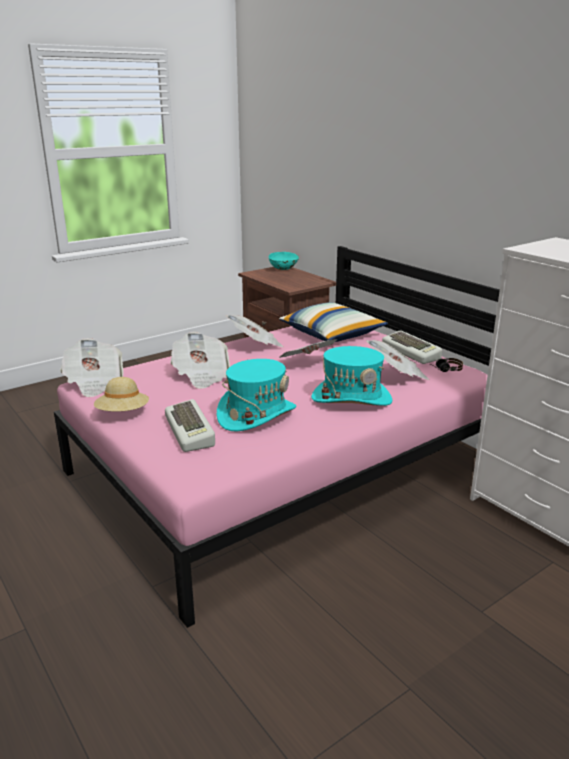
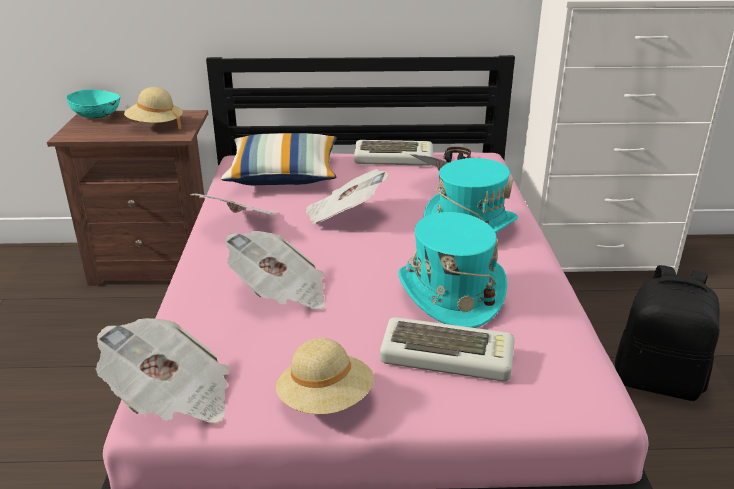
camera: 55 degrees left, 5 degrees up
none -> beige hat [124,87,183,129]
none -> black backpack [615,265,720,401]

